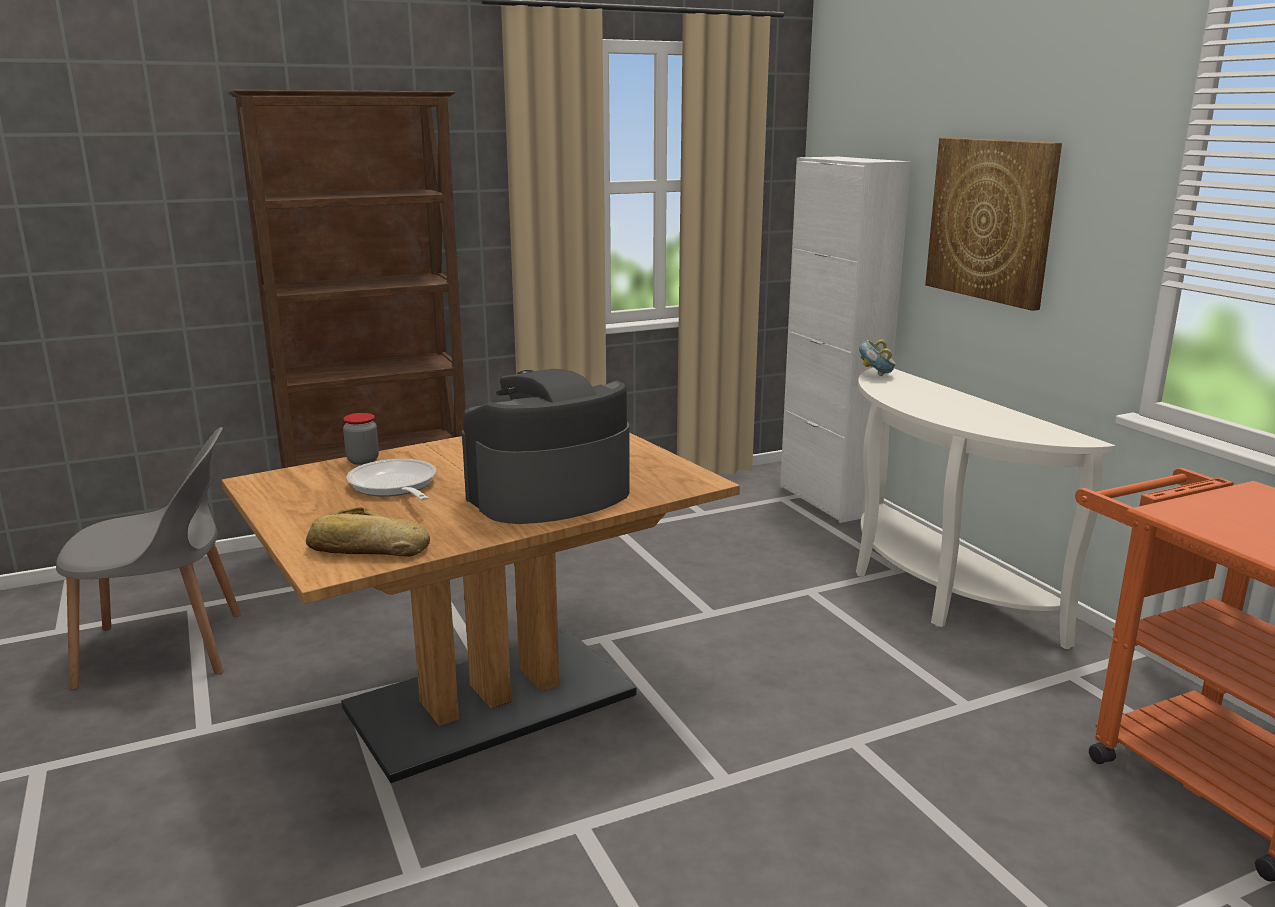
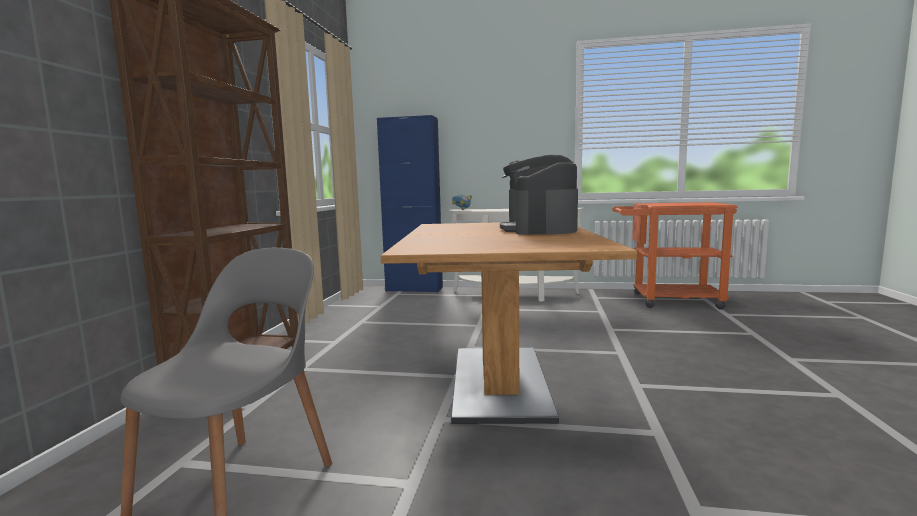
camera: 55 degrees left, 10 degrees down
bread [306,507,430,557] -> none
jar [343,413,379,465] -> none
frying pan [346,459,436,501] -> none
white cabinet [780,157,911,523] -> blue cabinet [377,115,443,293]
picture [925,138,1062,311] -> none

